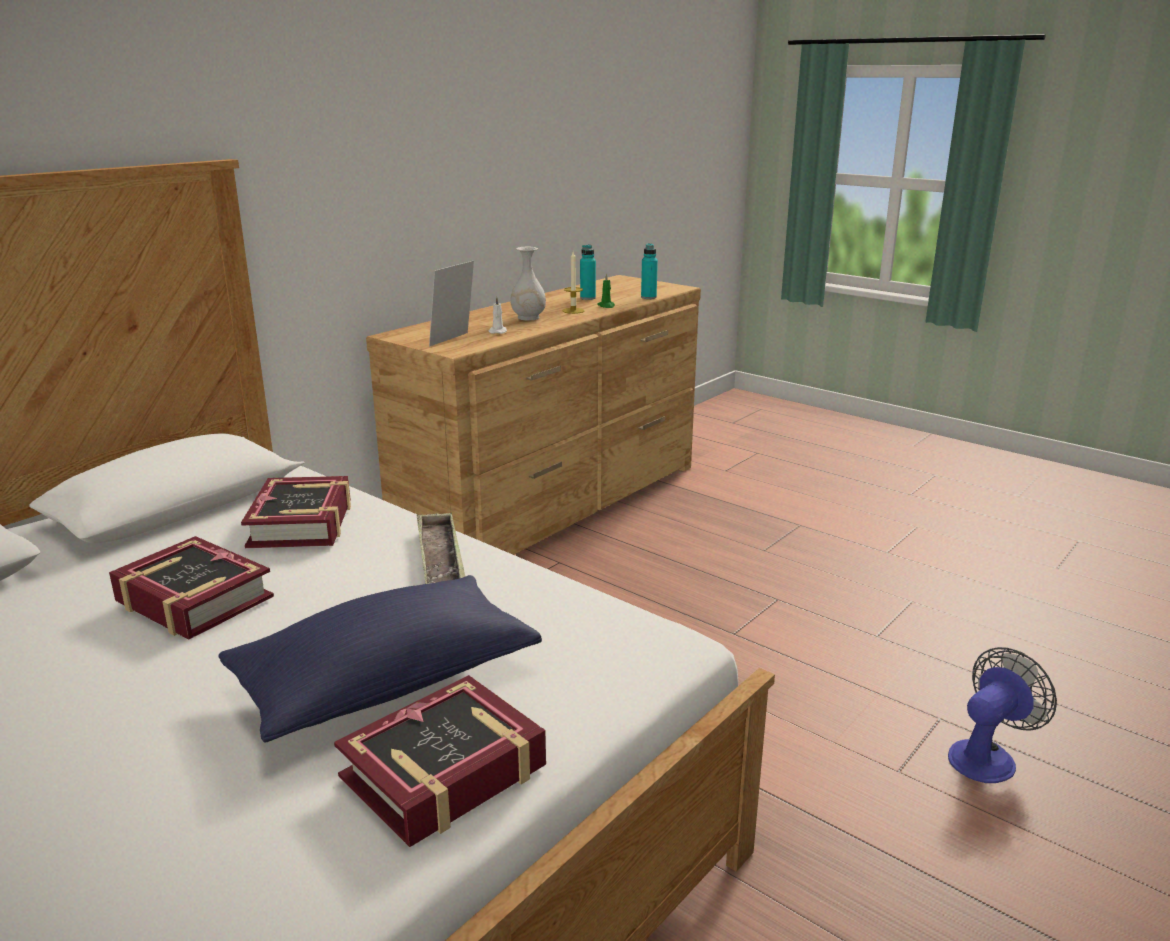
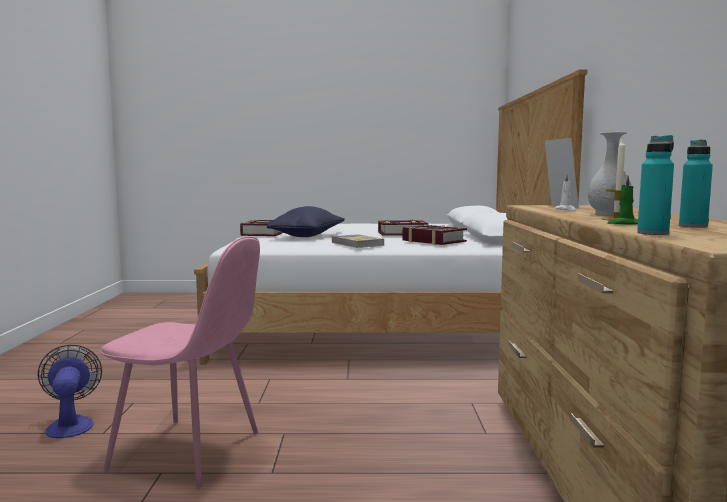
camera: 140 degrees right, 15 degrees down
tray [417,512,465,584] -> book [331,234,384,248]
fan [948,647,1057,783] -> fan turned 150 degrees clockwise [38,345,102,438]
none -> pink chair [100,236,260,487]

